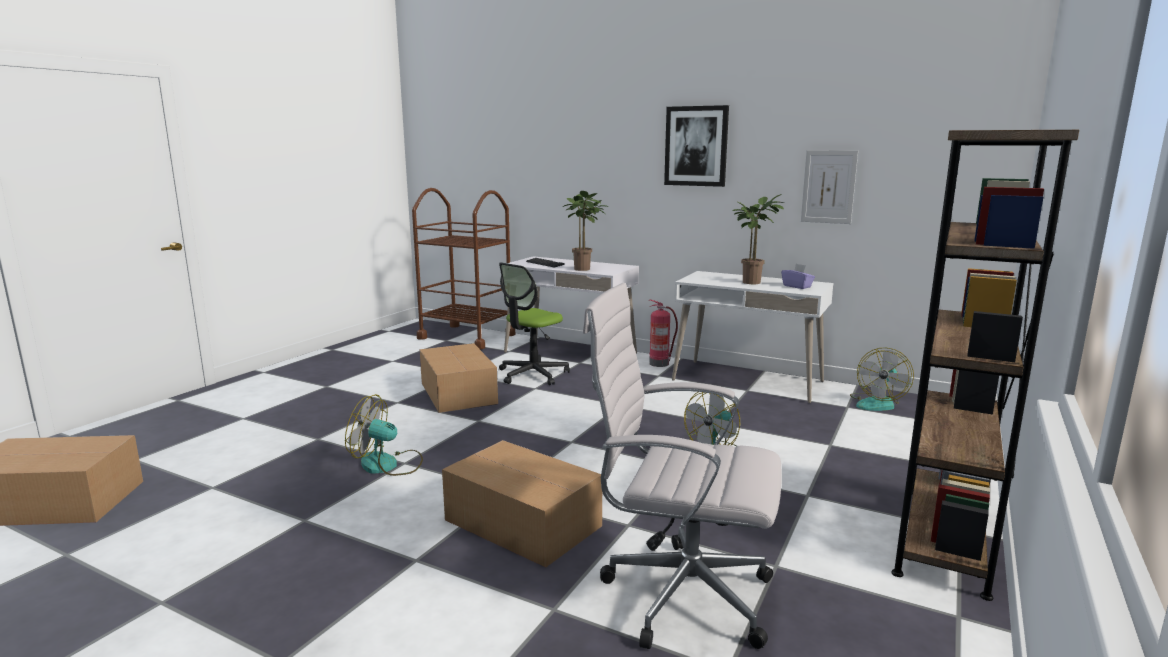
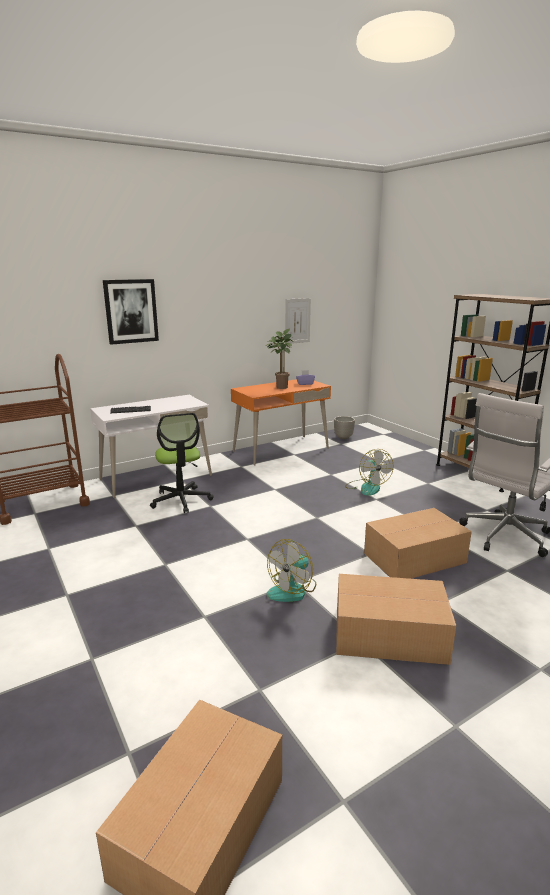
camera: 60 degrees left, 5 degrees up
cardboard box [420,343,498,413] -> cardboard box moved to [336,574,456,665]
potted plant [563,191,608,271] -> none
fire extinguisher [649,300,678,367] -> none
picture [664,105,729,187] -> picture moved to [103,279,159,345]
white desk [672,271,833,403] -> orange desk [231,379,331,466]
fan [850,348,914,411] -> planter [334,416,355,439]

